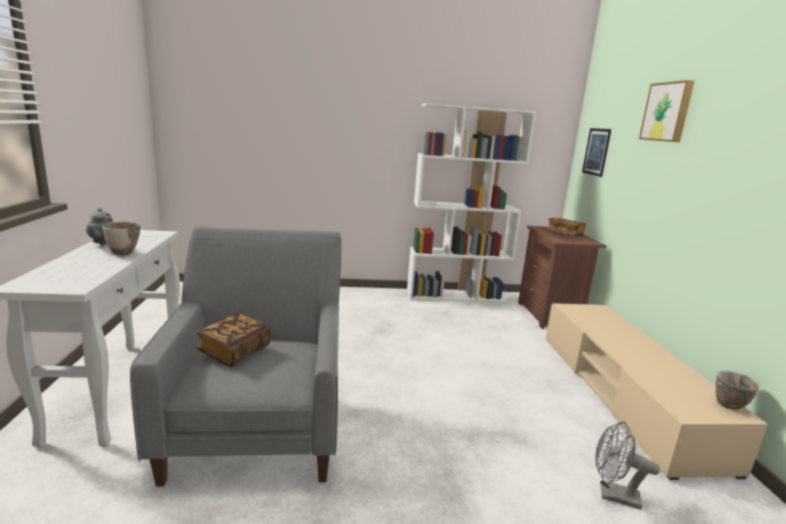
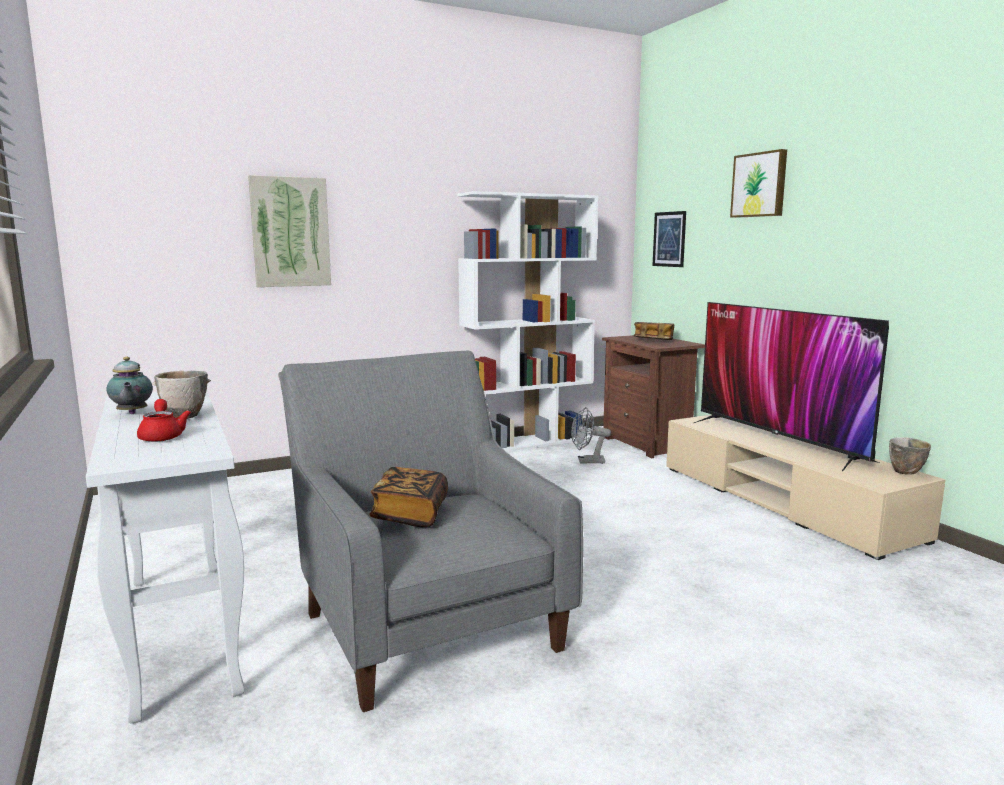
camera: 20 degrees left, 5 degrees down
grey fan [595,421,660,510] -> grey fan moved to [571,407,611,464]
none -> red teapot [137,399,191,442]
none -> picture [248,175,331,287]
none -> television [694,302,889,471]

